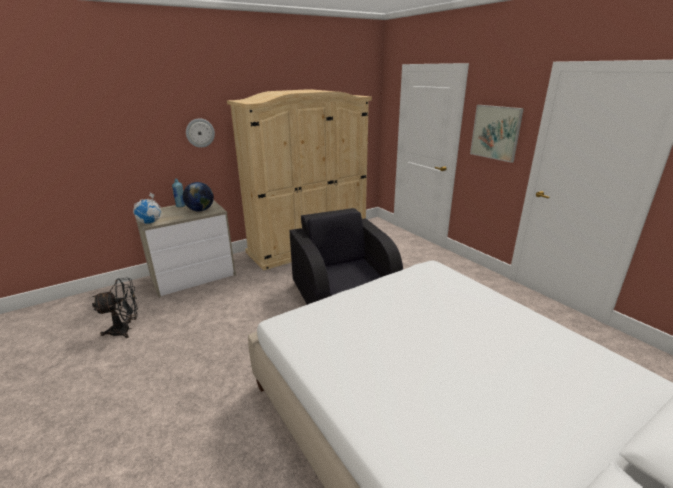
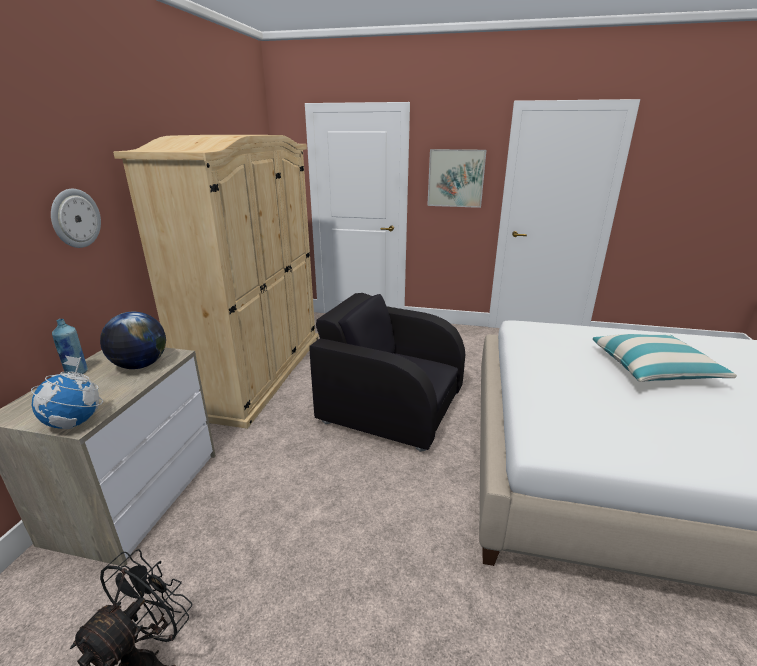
camera: 45 degrees left, 0 degrees up
none -> pillow [593,334,737,382]

